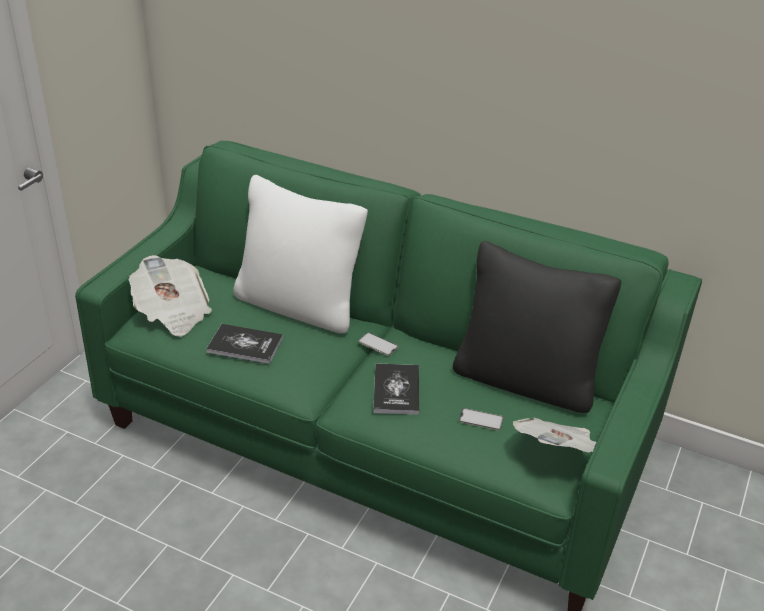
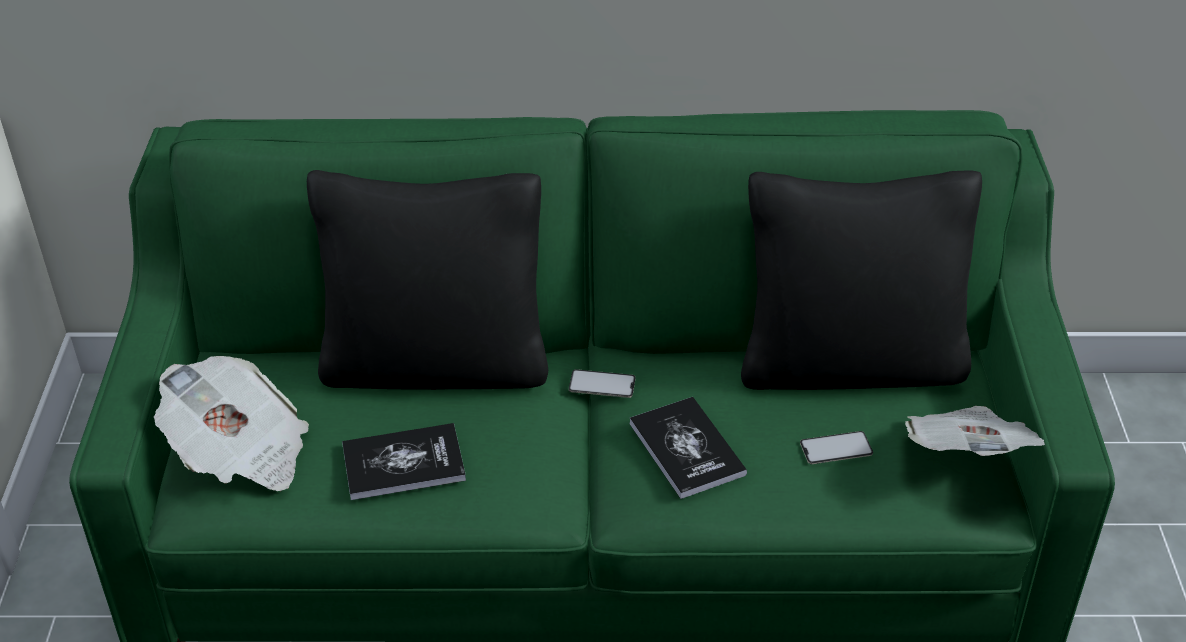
camera: 25 degrees left, 5 degrees up
white pillow [233,175,368,333] -> black pillow [307,170,548,390]

